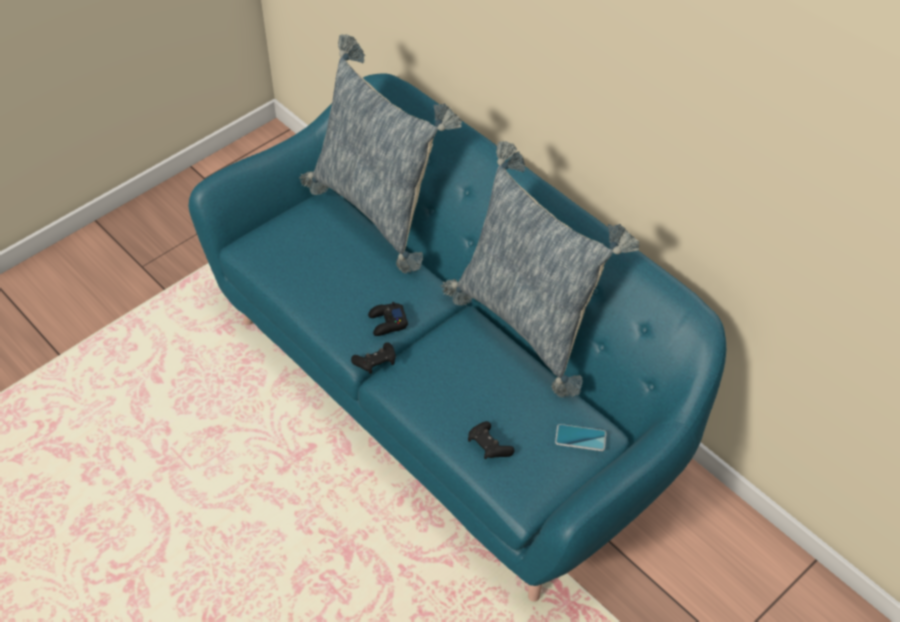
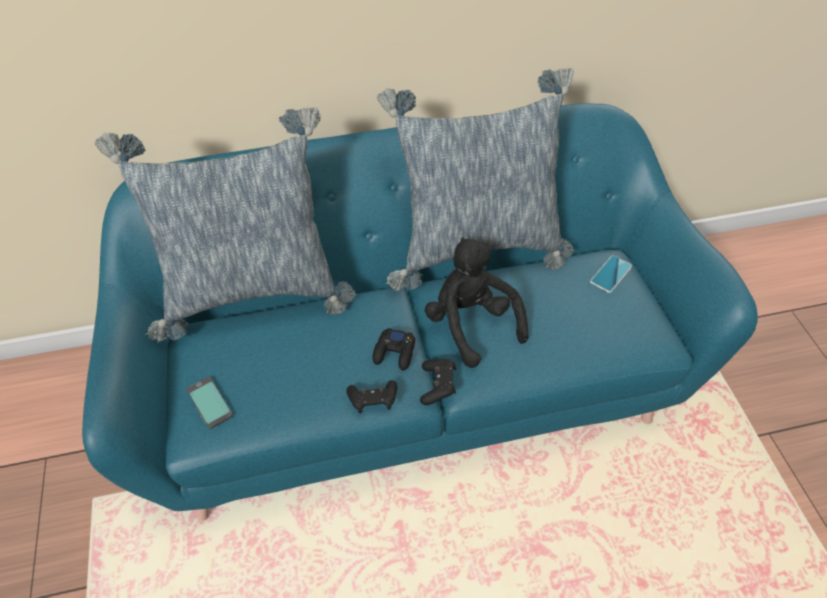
camera: 60 degrees left, 0 degrees up
black game controller [468,421,515,459] -> black game controller moved to [346,380,398,414]
none -> phone [186,377,233,429]
none -> black plush toy [425,237,529,368]

